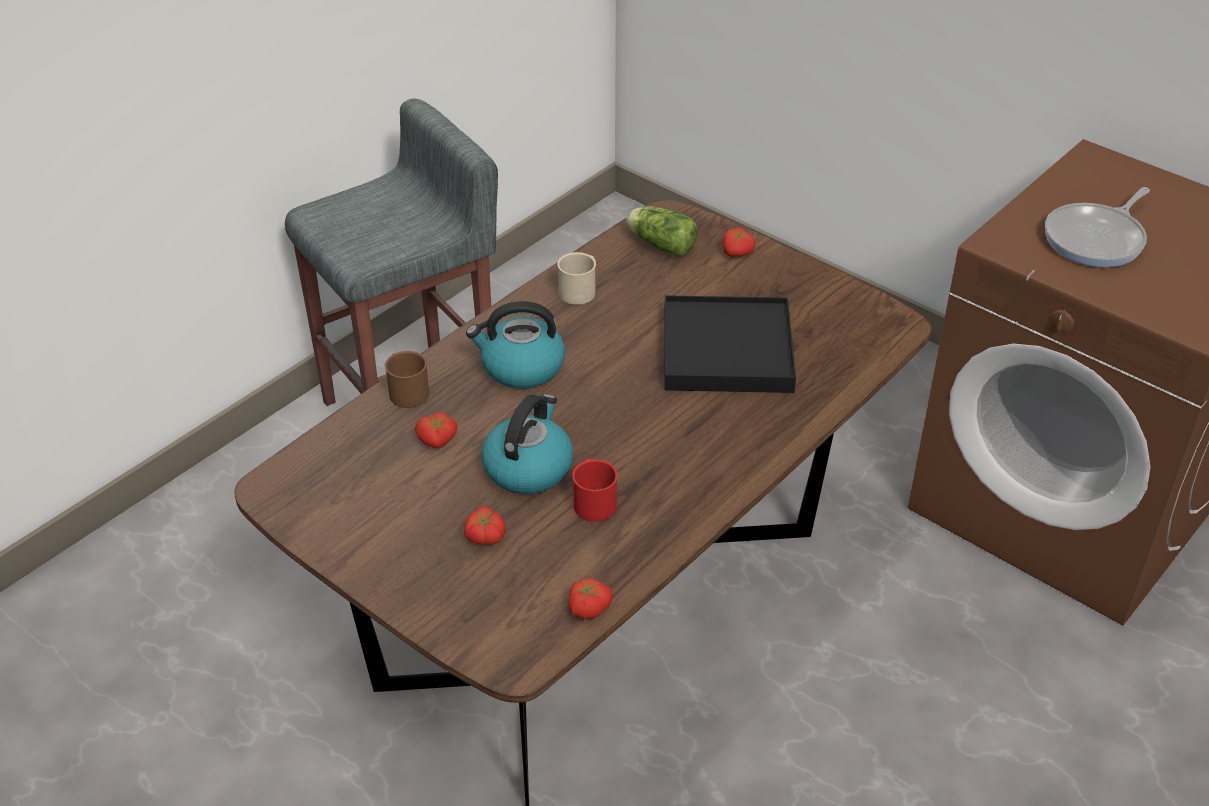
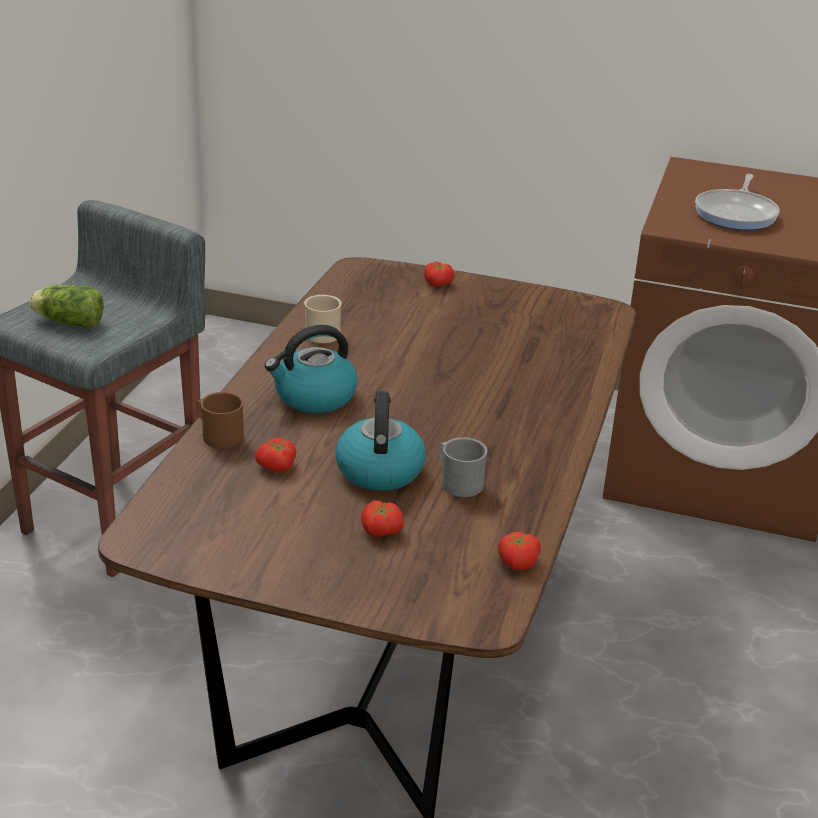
camera: 25 degrees left, 10 degrees down
red mug [572,458,618,522] -> grey mug [439,437,487,497]
lettuce [626,206,697,257] -> lettuce moved to [29,285,103,328]
black tray [664,295,796,393] -> none

